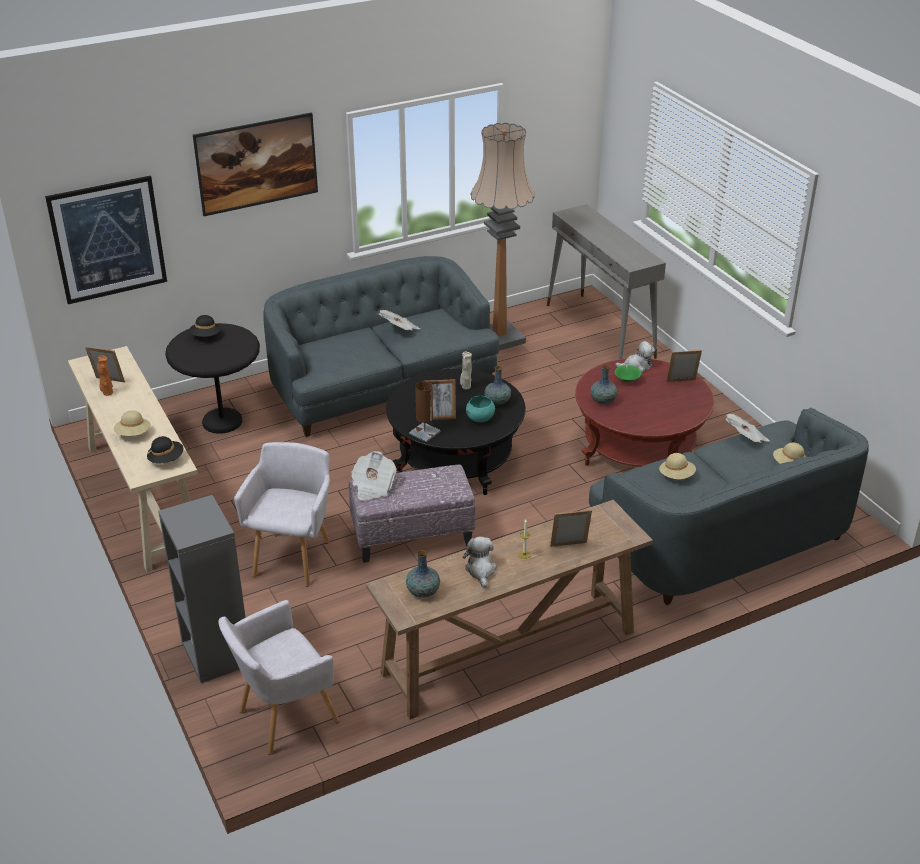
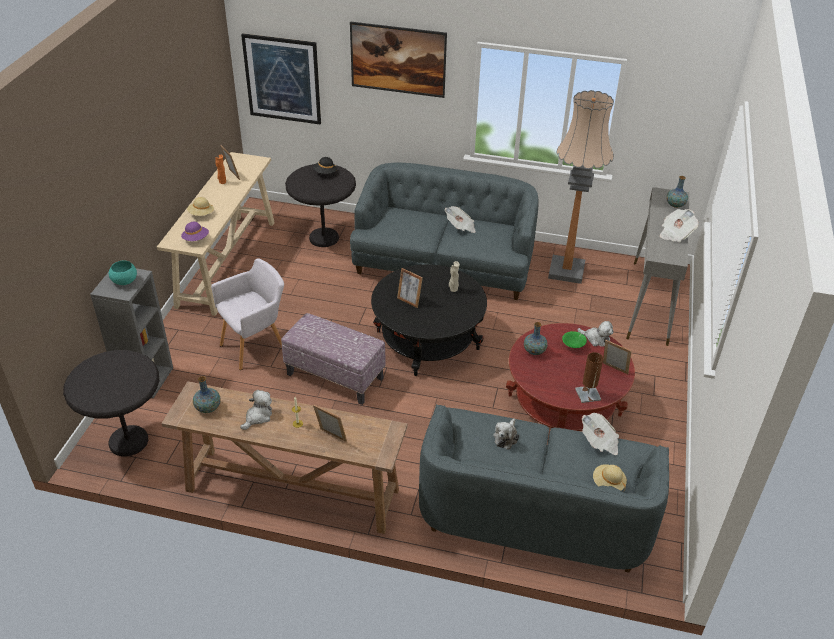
camera: 40 degrees right, 5 degrees up
black hat [147,436,184,463] -> purple hat [181,222,209,241]
grey armchair [218,600,339,755] -> black side table [63,350,159,456]
newspaper [351,451,396,501] -> newspaper moved to [660,209,699,242]
brown table lamp [409,381,440,442] -> brown table lamp moved to [575,352,603,403]
turquoise bowl [466,396,495,422] -> turquoise bowl moved to [109,261,137,285]
vase [484,366,511,405] -> vase moved to [666,176,688,208]
beige hat [659,453,696,479] -> plush toy [493,418,519,450]

